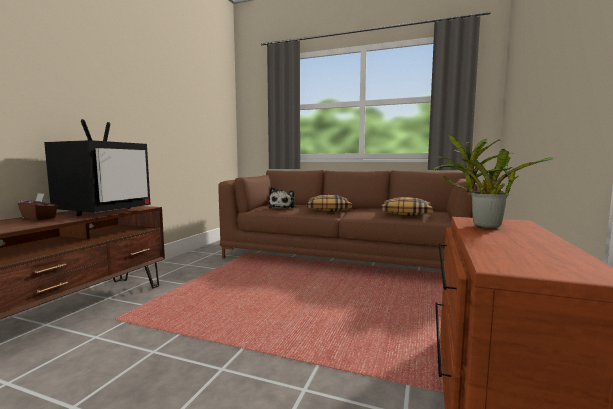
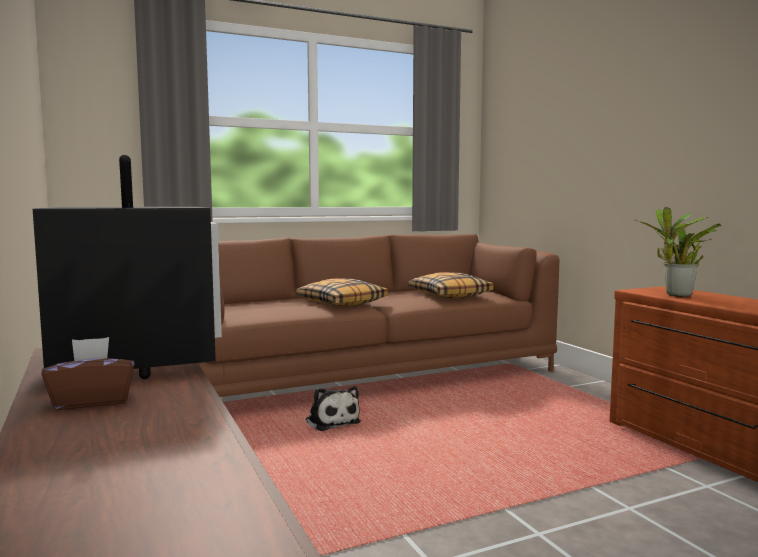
camera: 45 degrees left, 0 degrees up
plush toy [268,187,296,209] -> plush toy moved to [306,386,361,431]

